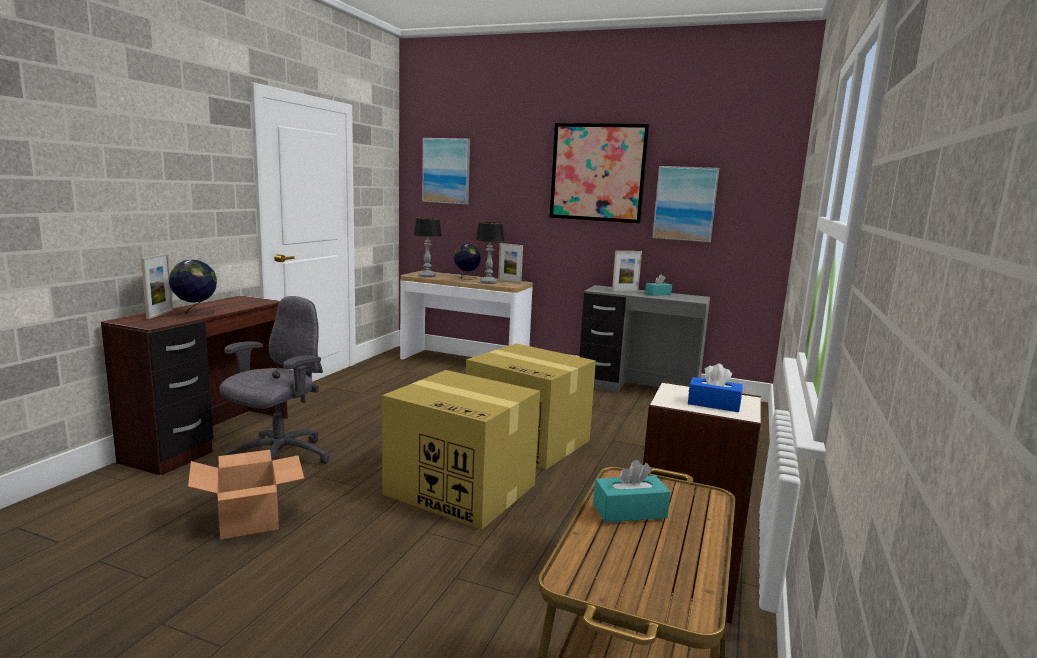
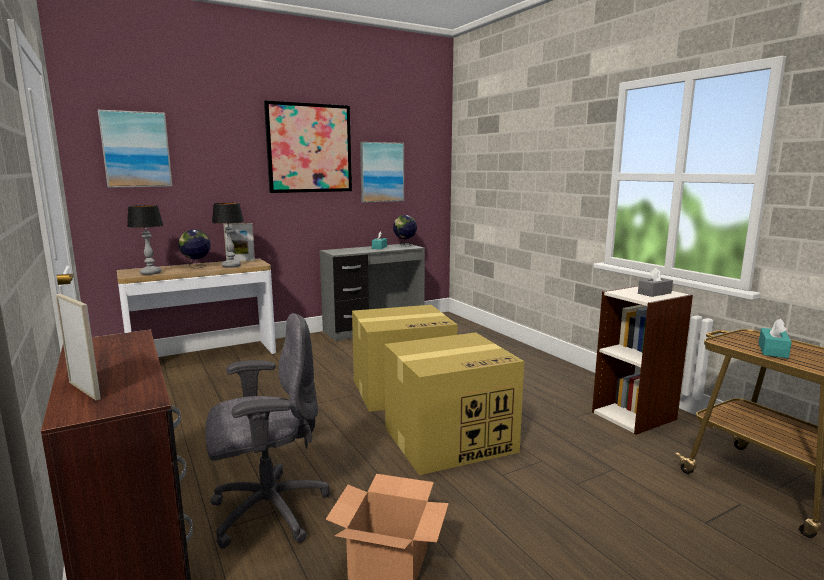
camera: 50 degrees left, 0 degrees up
globe [169,260,217,316] -> globe moved to [393,215,417,247]
grey office chair [219,296,330,464] -> grey office chair turned 90 degrees clockwise [206,313,330,549]
picture frame [612,251,642,292] -> none
blue tissue box [688,364,743,412] -> grey tissue box [638,267,673,297]

